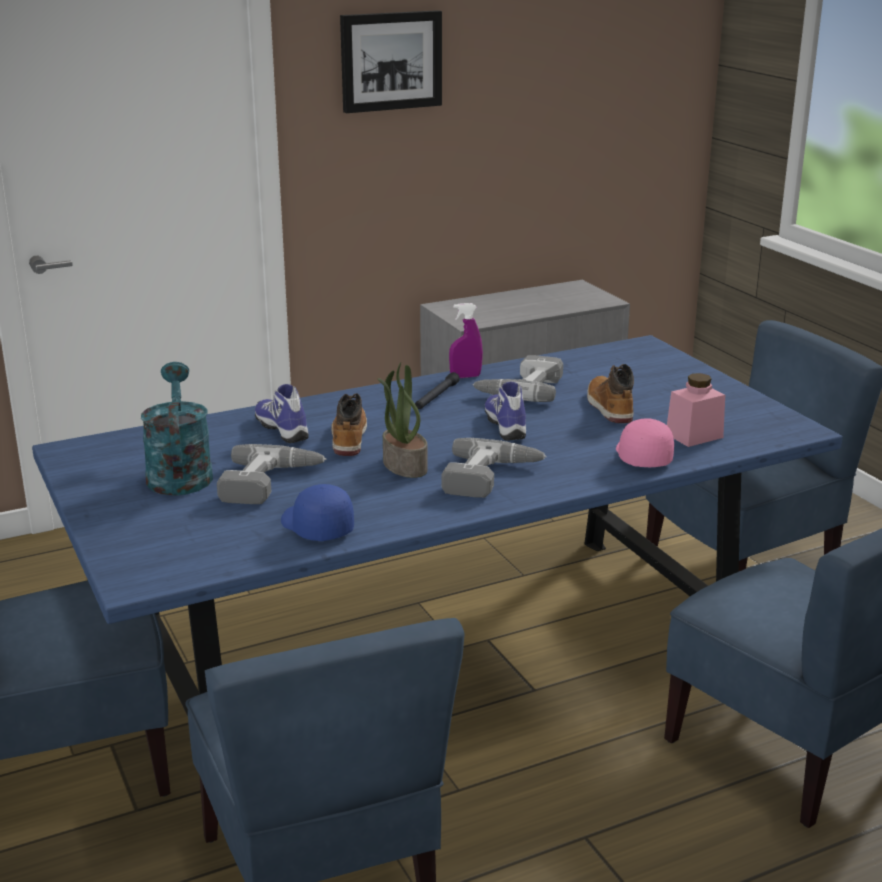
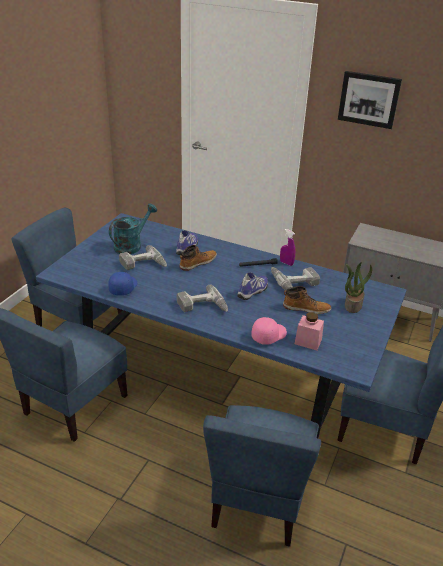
camera: 50 degrees right, 10 degrees up
potted plant [378,362,428,478] -> potted plant moved to [345,262,372,313]
boot [587,364,634,423] -> boot turned 60 degrees clockwise [283,286,331,314]

